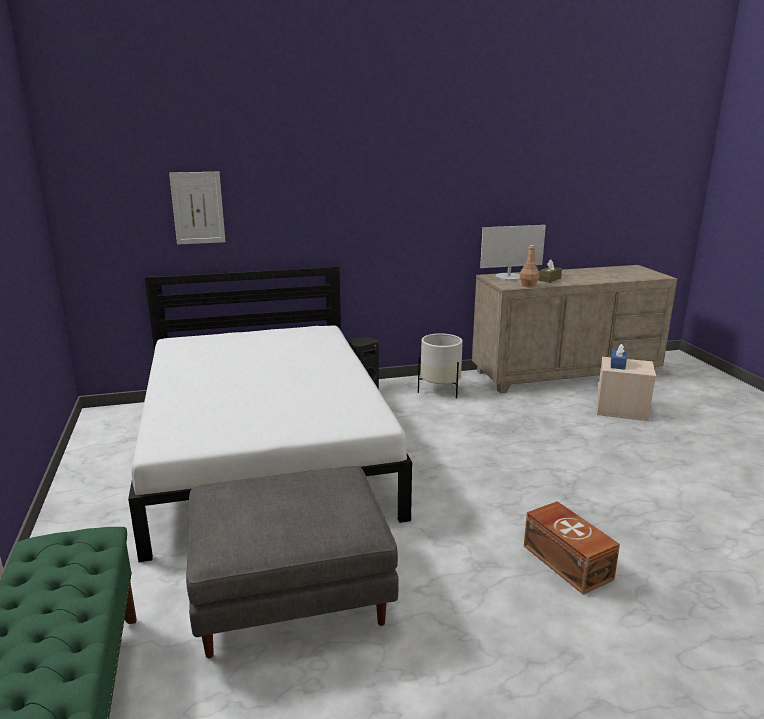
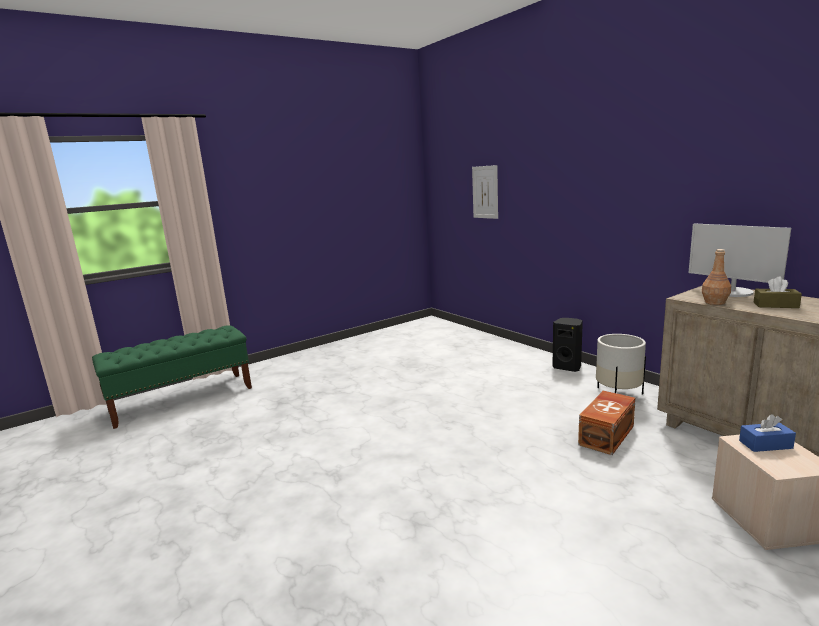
camera: 70 degrees right, 5 degrees down
white bed [128,266,412,562] -> none
grey ottoman [186,466,399,658] -> none
brown storage box [524,501,620,594] -> brown storage box moved to [578,391,635,455]

